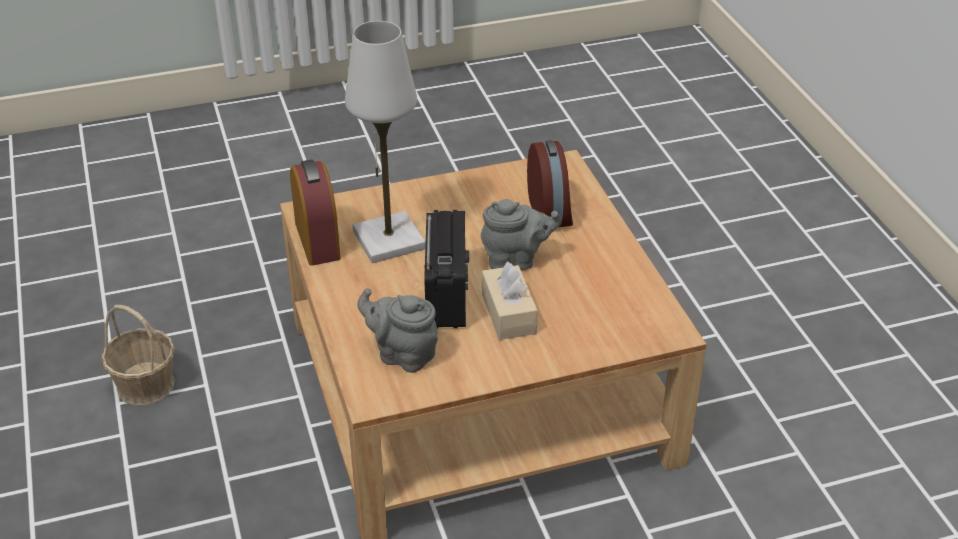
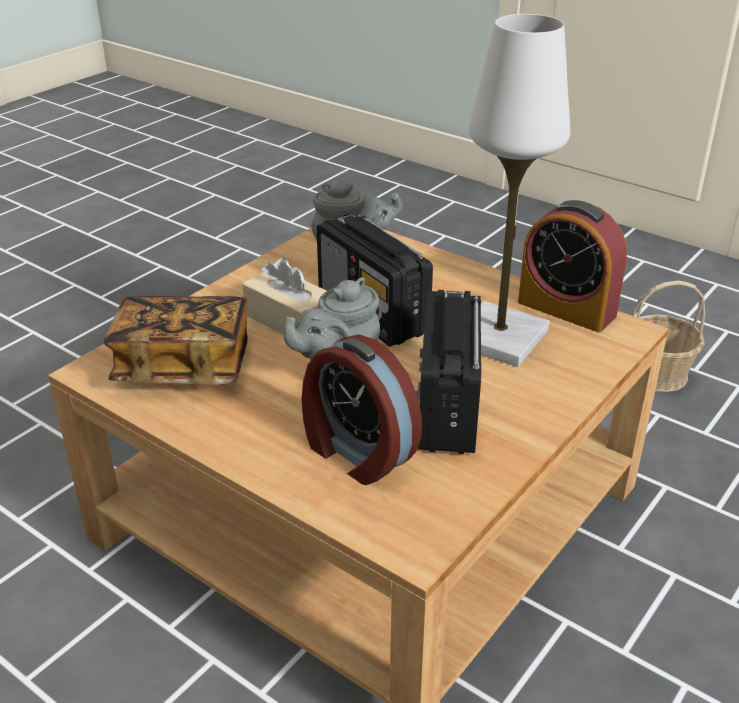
camera: 145 degrees right, 5 degrees down
none -> book [104,296,248,385]
none -> radio [416,290,481,454]

